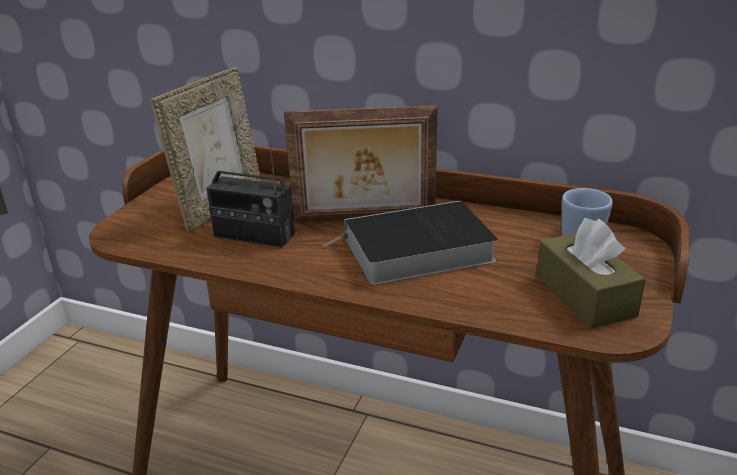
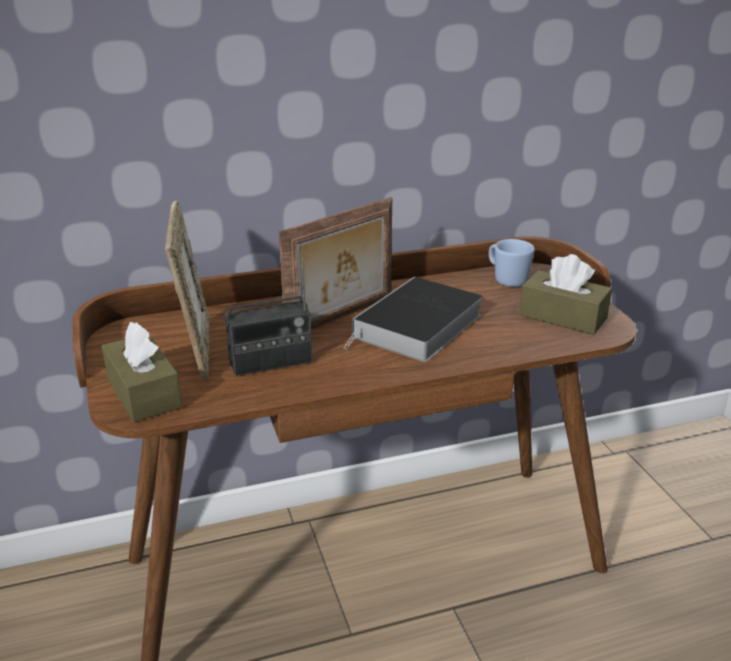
camera: 40 degrees left, 0 degrees up
none -> brown tissue box [102,322,182,422]

